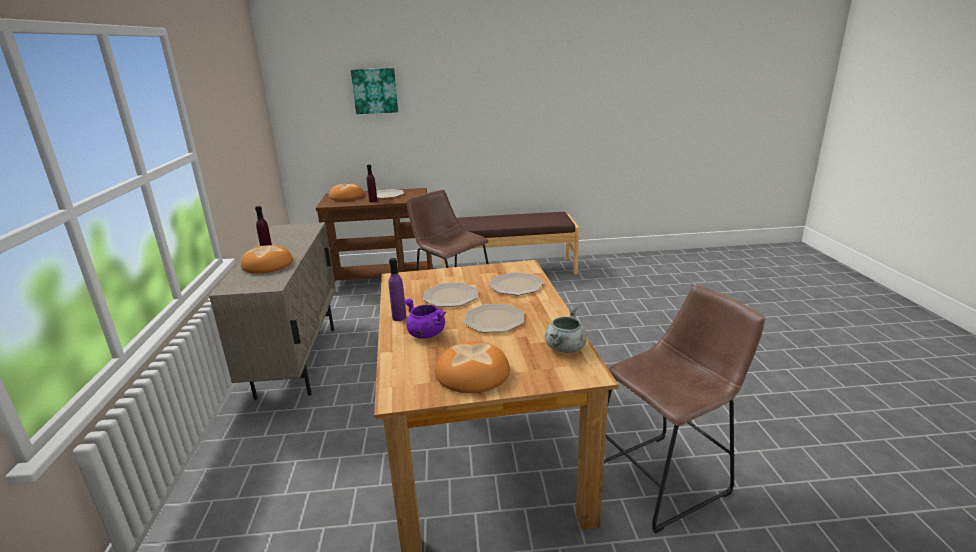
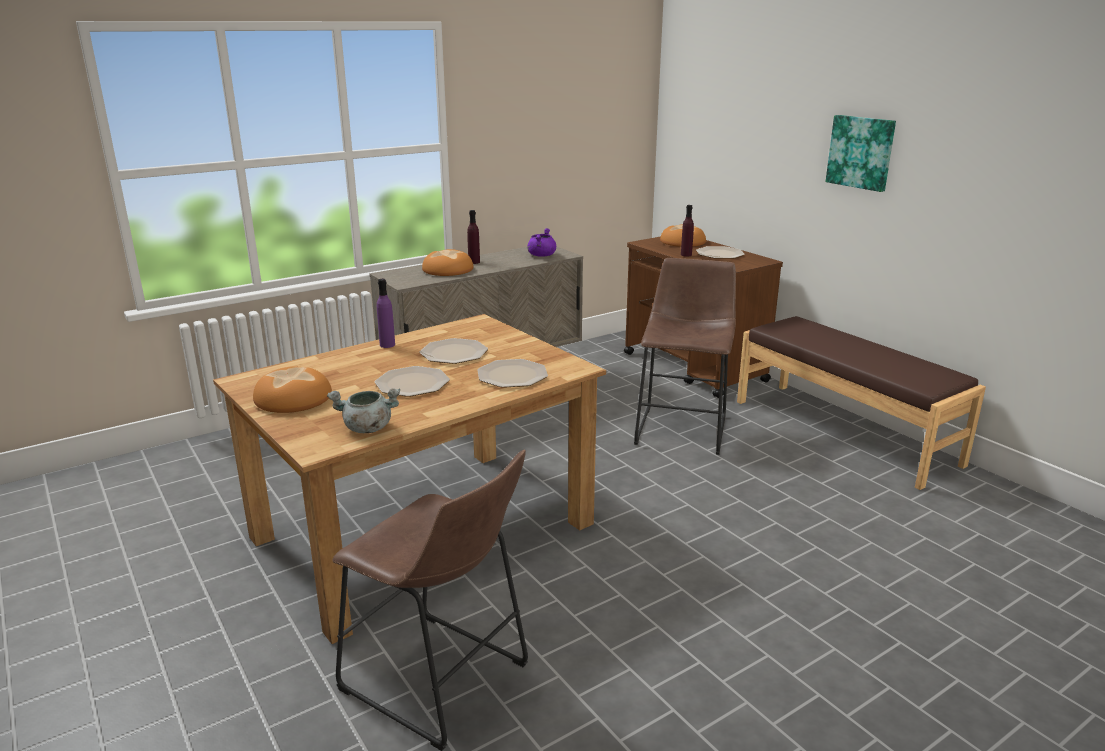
camera: 60 degrees right, 0 degrees up
picture [351,68,398,114] -> picture moved to [826,115,896,192]
purple cooking pot [404,299,446,339] -> purple cooking pot moved to [527,228,556,257]

